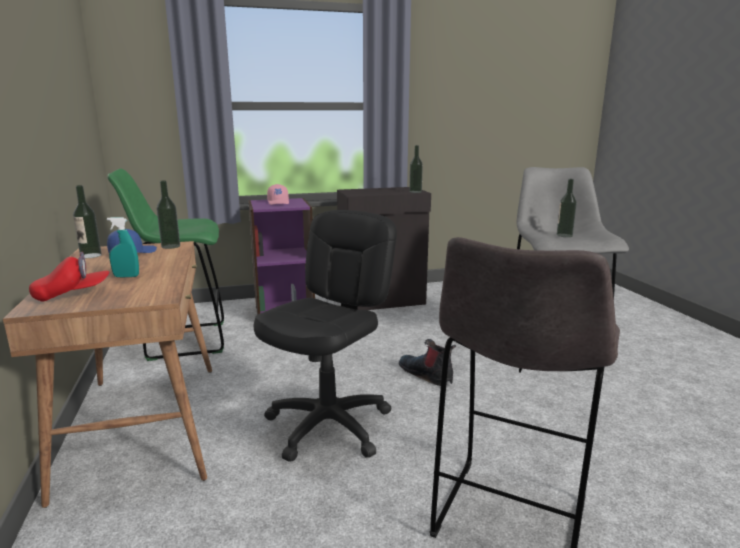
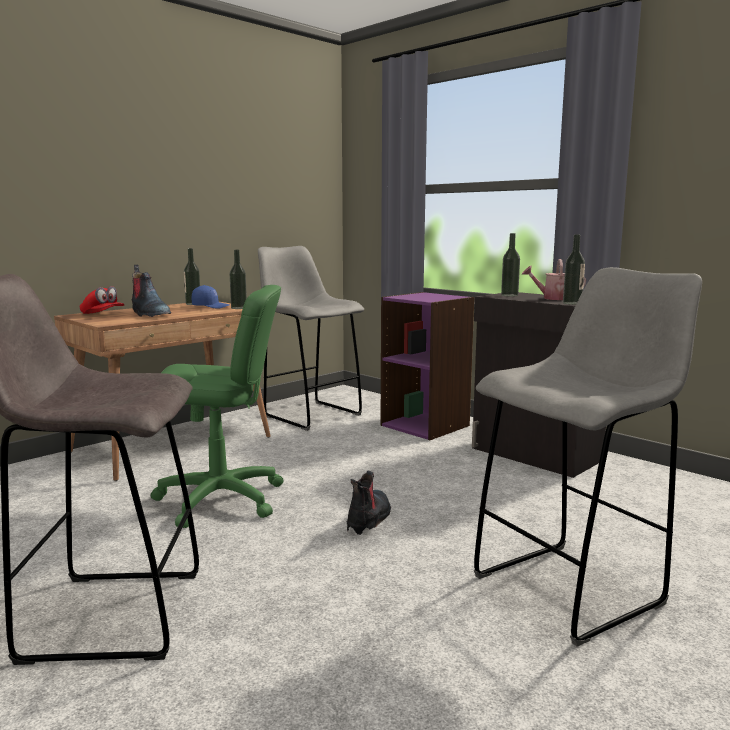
camera: 60 degrees right, 5 degrees down
green stool [107,168,224,361] -> grey stool [258,246,364,431]
turquoise spray bottle [107,217,139,278] -> boot [132,265,171,317]
black office chair [254,210,397,462] -> green office chair [150,285,284,528]
pink cap [267,184,289,205] -> none
bottle [557,179,577,237] -> bottle moved to [501,233,520,297]
none -> watering can [522,259,586,300]

